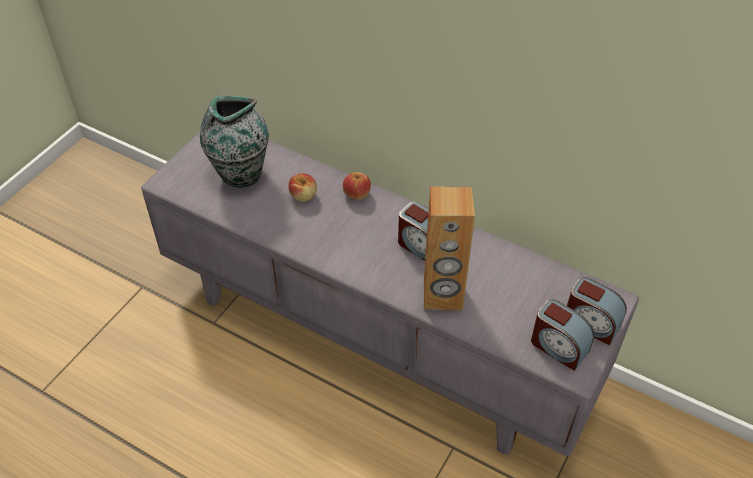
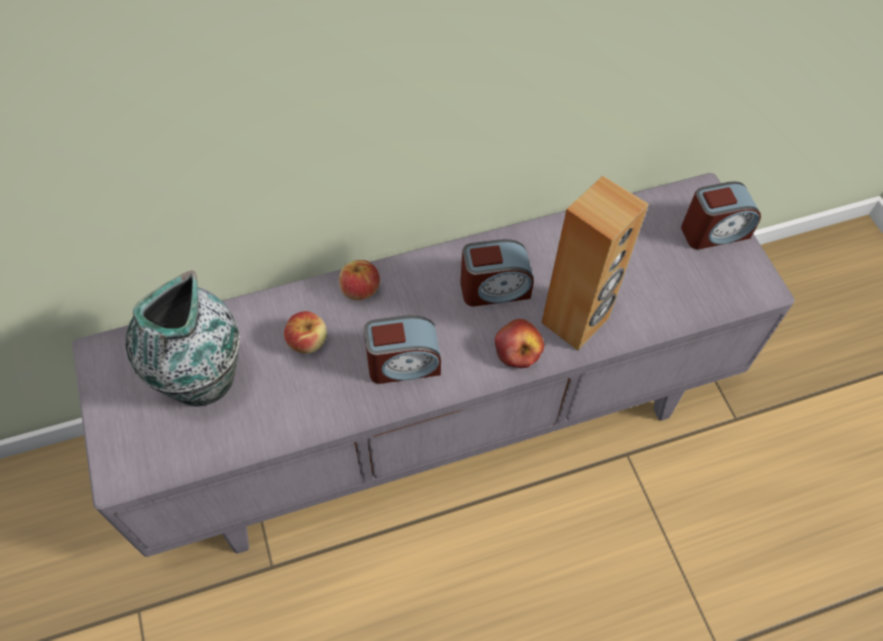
camera: 50 degrees left, 10 degrees up
alarm clock [531,299,594,371] -> alarm clock moved to [364,315,441,384]
none -> apple [495,319,544,368]

